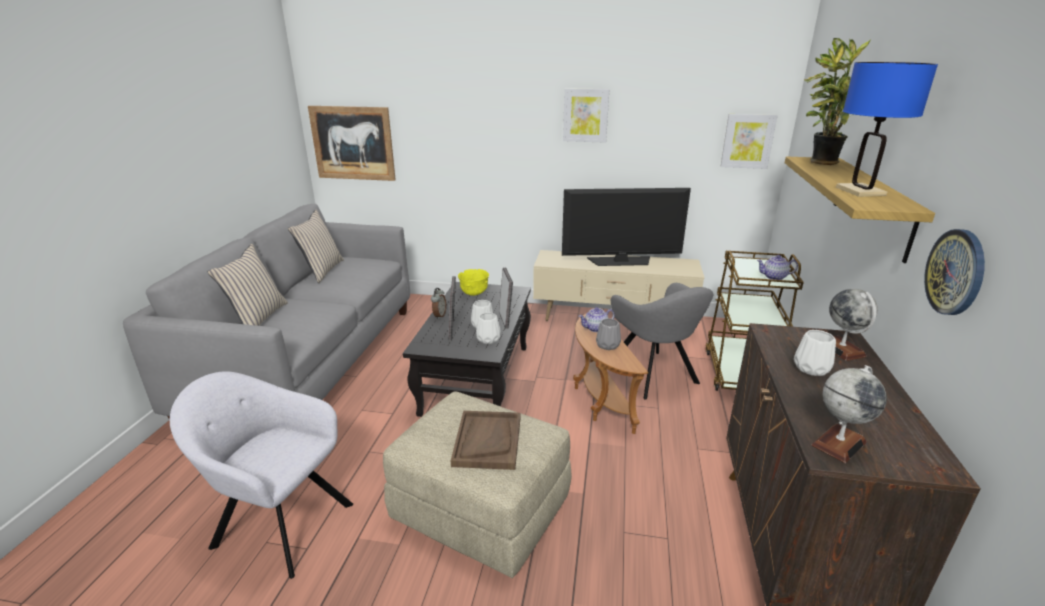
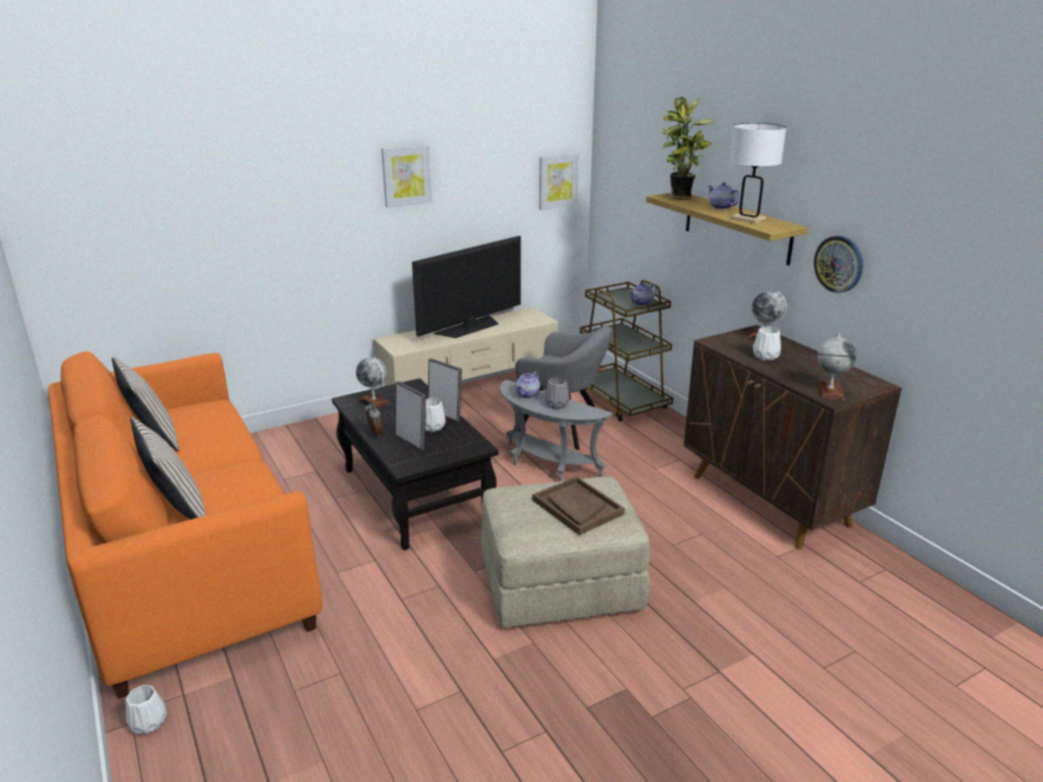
camera: 40 degrees left, 0 degrees up
grey sofa [123,204,410,420] -> orange sofa [48,351,322,699]
grey armchair [170,371,353,579] -> none
picture [308,106,396,181] -> none
yellow bowl [458,269,489,296] -> globe [356,357,390,409]
white vase [476,312,501,344] -> white vase moved to [125,685,167,734]
brown side table [573,313,648,434] -> grey side table [500,380,613,481]
blue table lamp [836,62,938,197] -> white table lamp [729,123,786,224]
none -> teapot [708,182,740,209]

